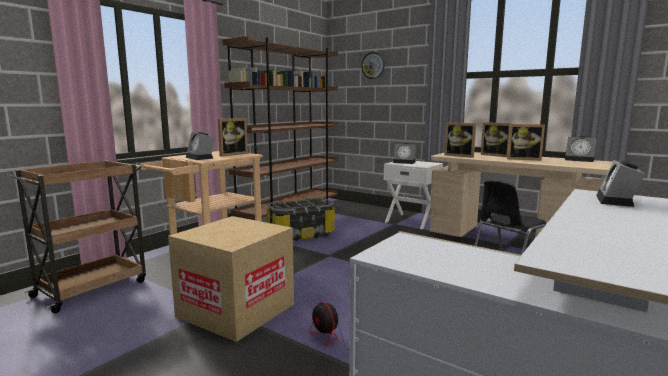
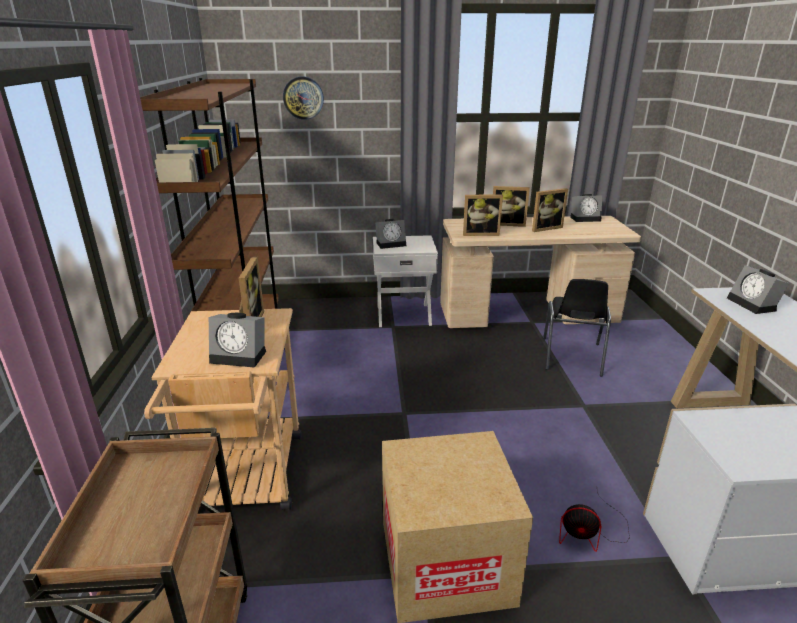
camera: 40 degrees left, 15 degrees up
storage box [267,197,335,241] -> none

